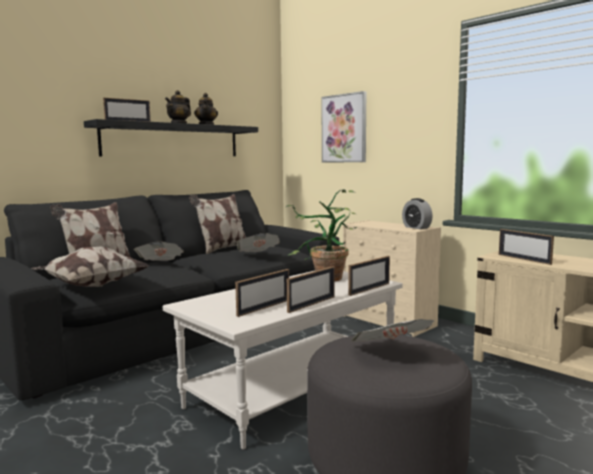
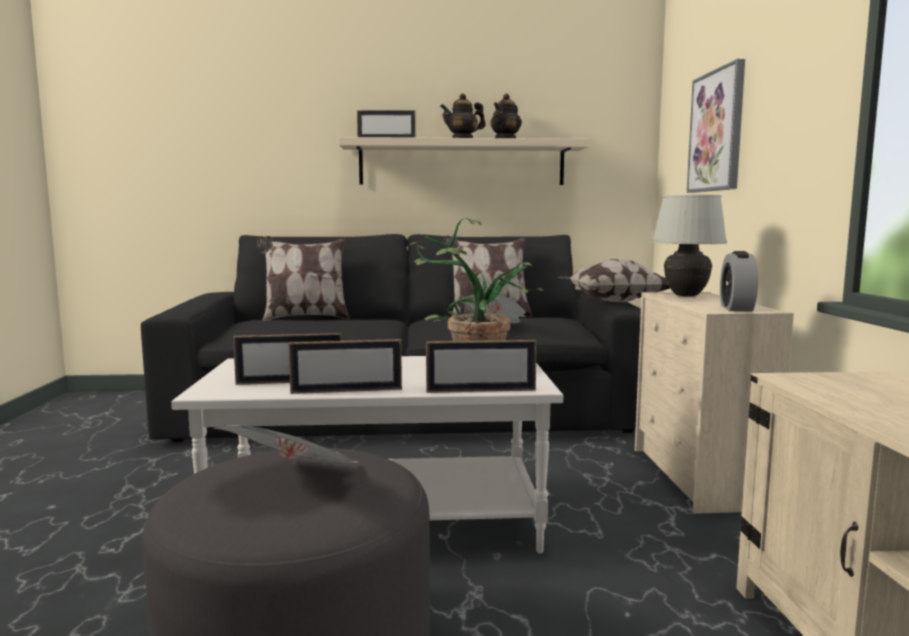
camera: 40 degrees right, 0 degrees up
pillow [31,246,149,287] -> pillow moved to [558,259,670,302]
black shelf [84,119,258,157] -> beige shelf [339,137,589,185]
newspaper [134,241,184,261] -> none
picture frame [499,229,554,265] -> none
none -> white table lamp [653,195,727,297]

